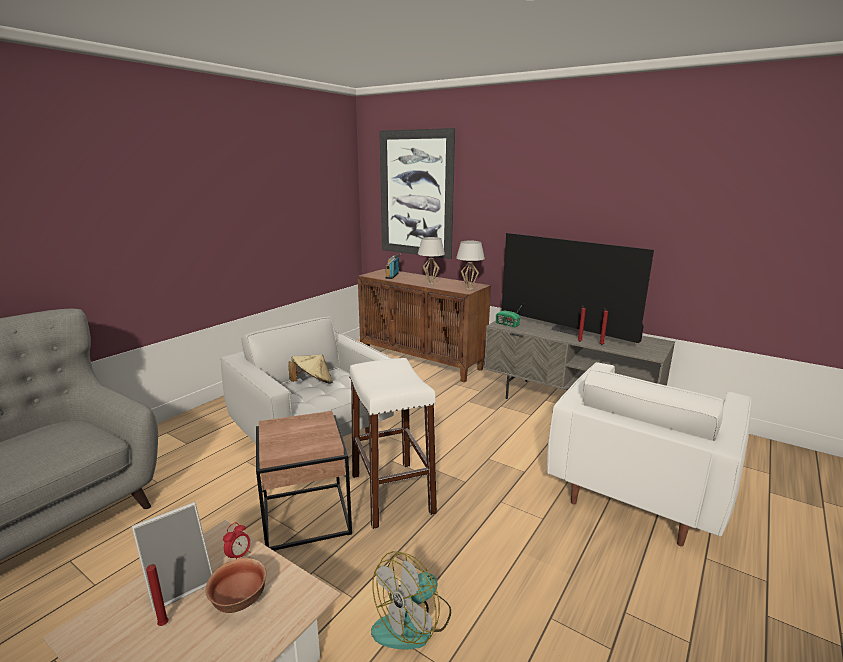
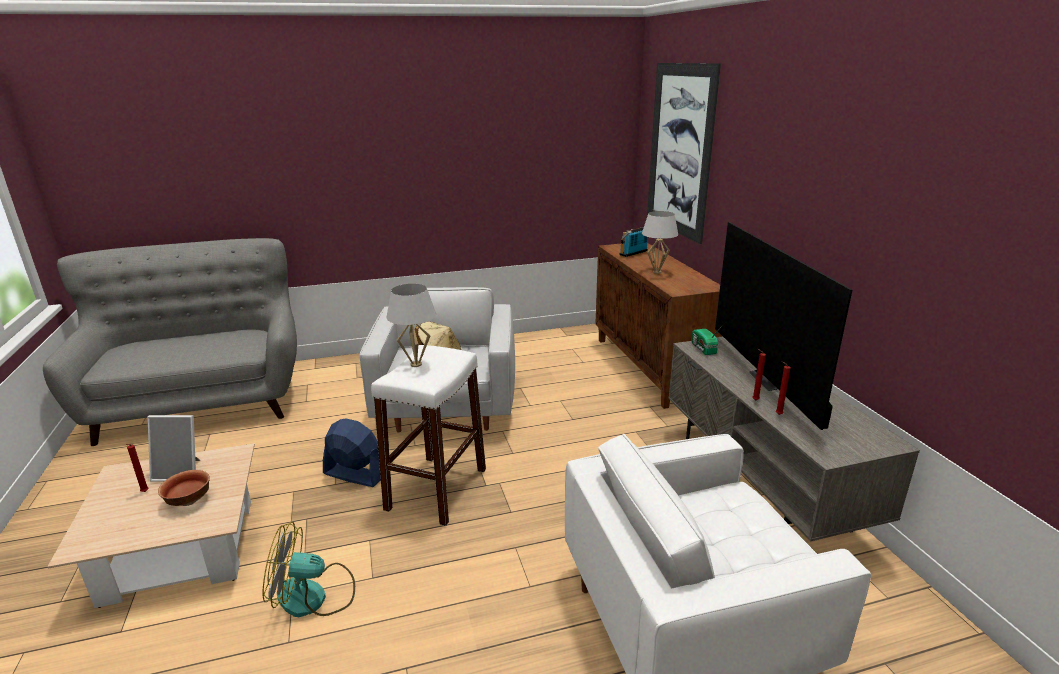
camera: 40 degrees right, 5 degrees up
alarm clock [223,522,250,559] -> none
brown side table [256,411,352,551] -> blue fan [323,418,381,487]
white table lamp [456,241,485,290] -> white table lamp moved to [386,284,436,367]

